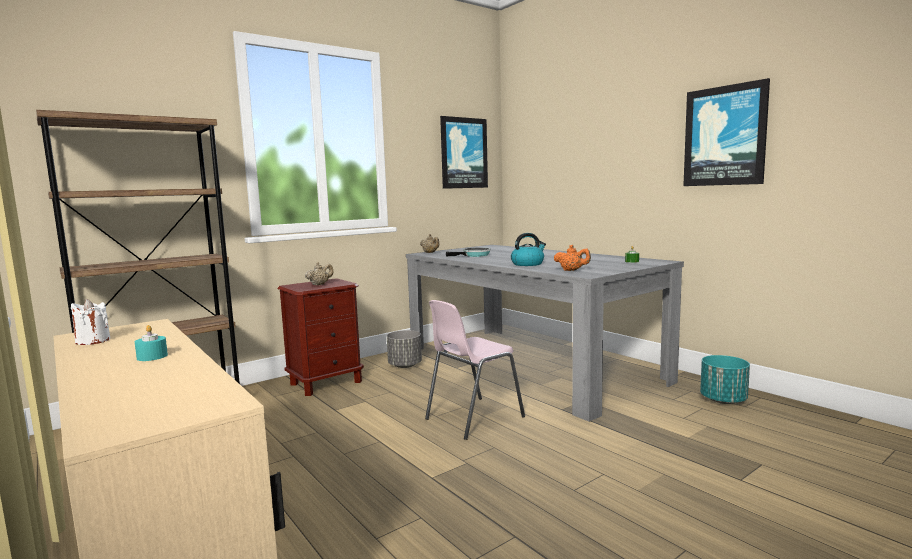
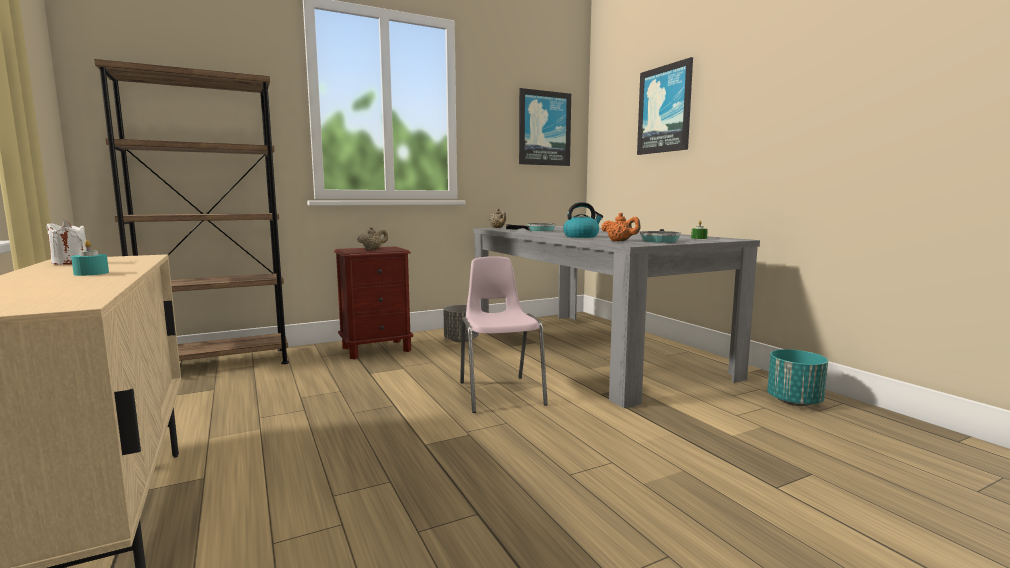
camera: 10 degrees right, 0 degrees up
pink chair [425,300,525,440] -> pink chair turned 105 degrees clockwise [460,256,548,413]
picture [683,78,770,186] -> picture moved to [637,57,693,155]
none -> frying pan [640,229,681,243]

